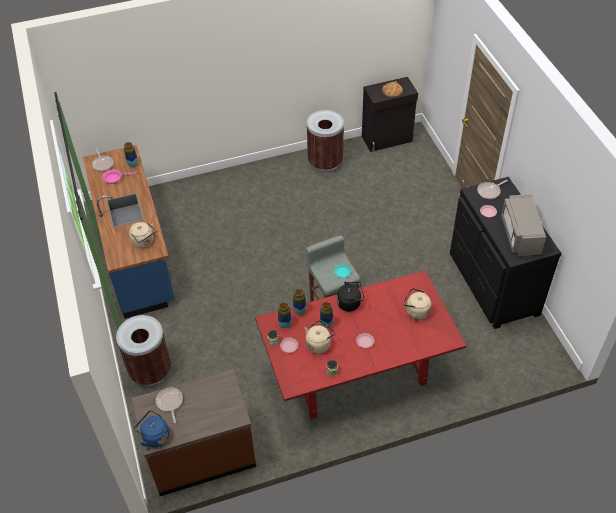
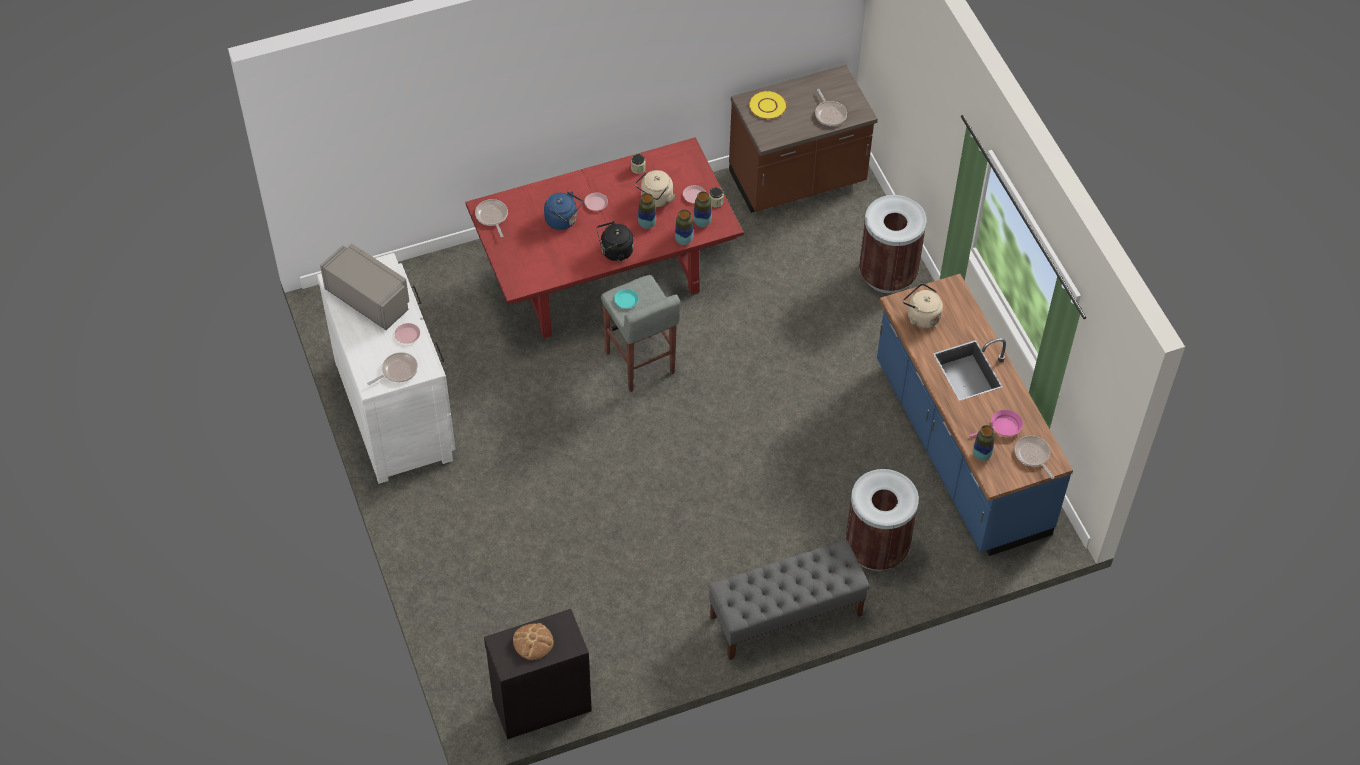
camera: 175 degrees right, 5 degrees up
blue kettle [134,410,169,447] -> blue kettle moved to [544,191,583,230]
brown trash can [307,110,344,172] -> brown trash can moved to [845,469,919,571]
beige kettle [403,288,431,320] -> none
black dresser [450,177,562,329] -> white dresser [317,253,455,484]
grey microwave [501,194,546,256] -> grey microwave turned 45 degrees counterclockwise [320,244,409,330]
none -> frying pan [475,199,508,237]
none -> grey bench [708,540,870,660]
none -> yellow plate [749,91,787,119]

